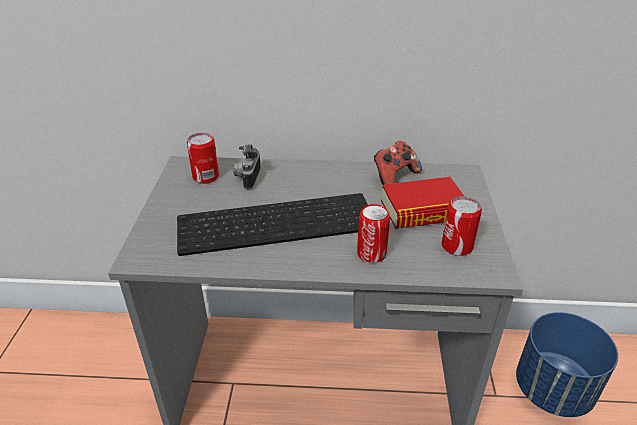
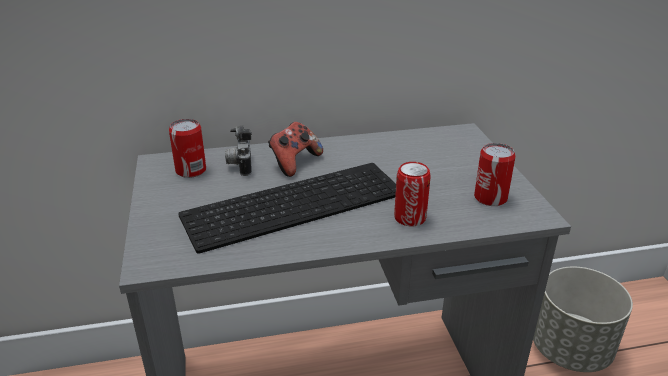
camera: 15 degrees left, 5 degrees down
game controller [374,141,422,185] -> game controller moved to [268,122,323,177]
book [381,177,464,229] -> none
blue planter [516,312,618,417] -> grey planter [533,267,633,372]

